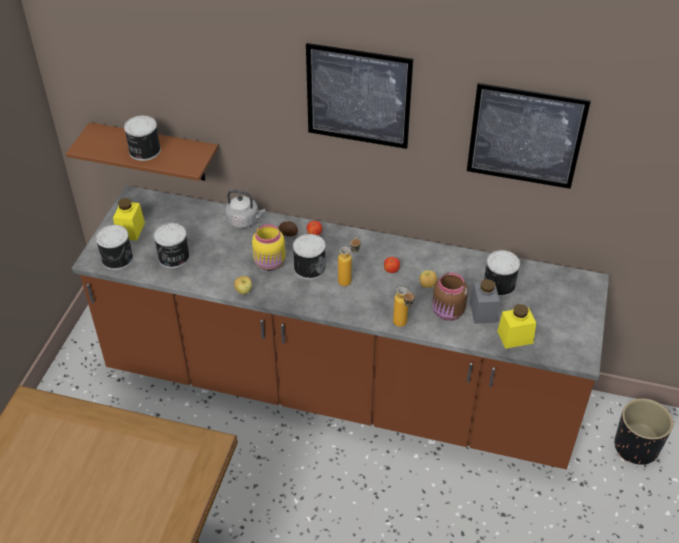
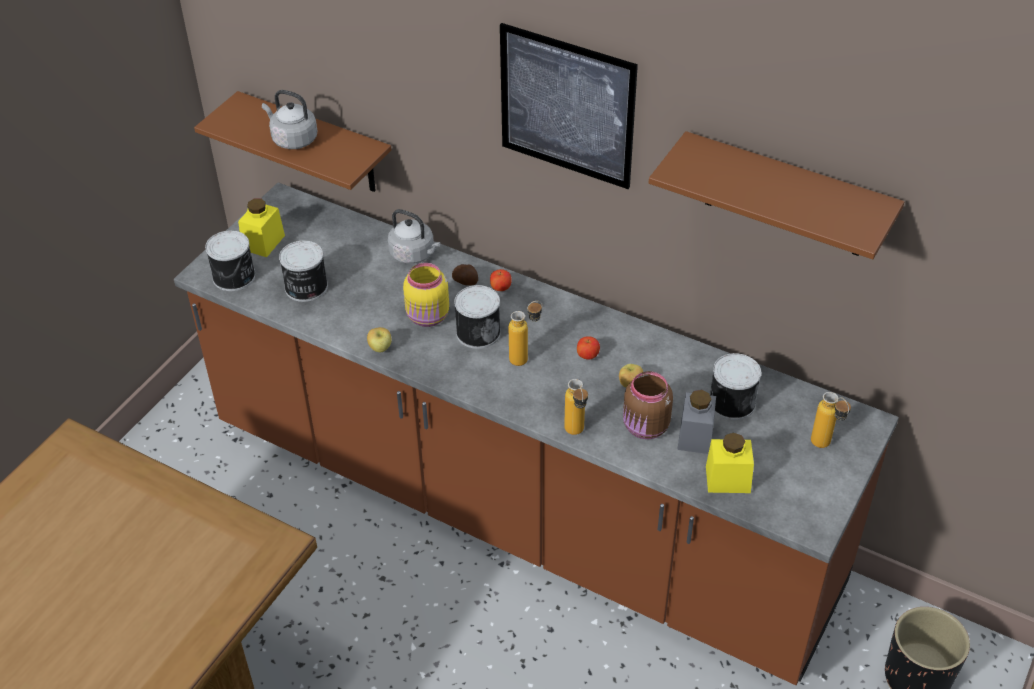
camera: 15 degrees right, 0 degrees up
can [124,116,161,161] -> grey kettle [262,90,317,149]
picture [467,83,591,189] -> brown shelf [649,131,904,259]
none -> bottle [811,392,851,448]

